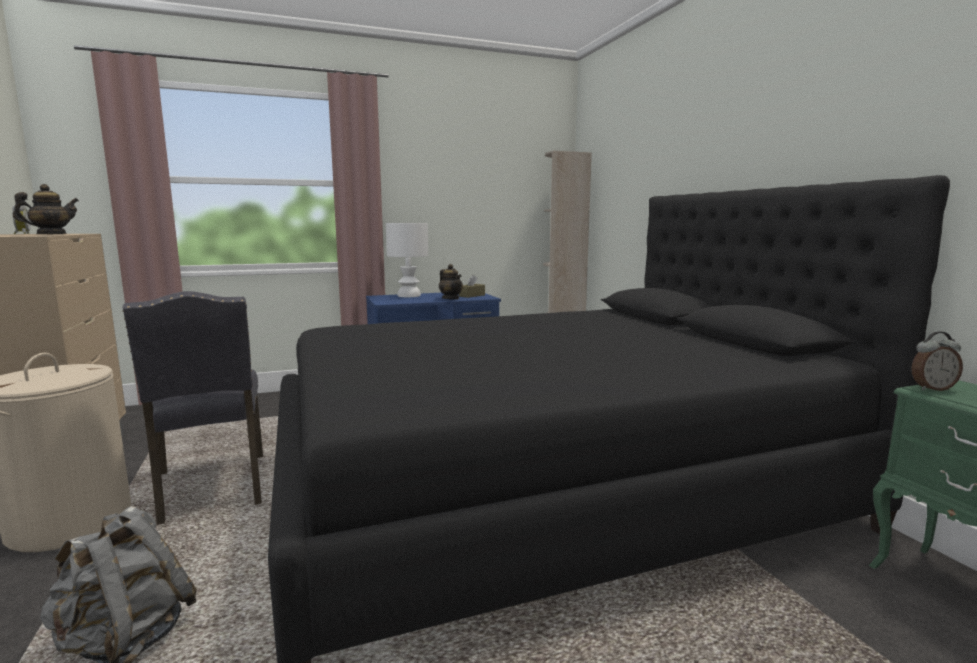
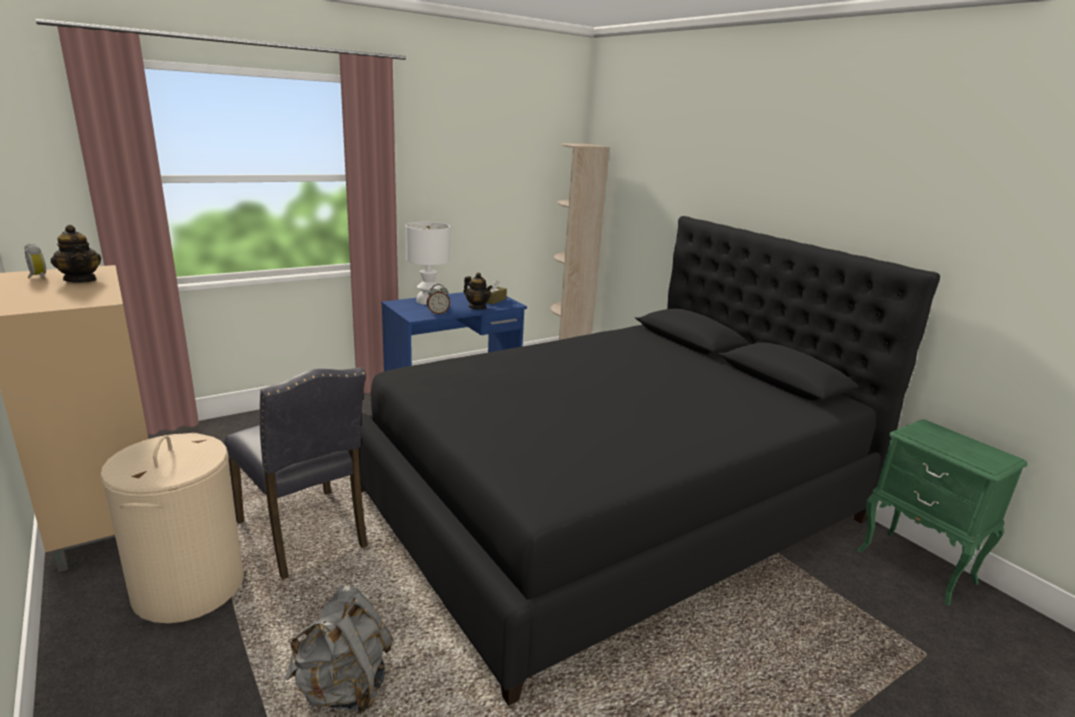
camera: 15 degrees left, 10 degrees up
teapot [13,184,79,234] -> teapot turned 105 degrees clockwise [51,225,101,283]
alarm clock [911,331,963,391] -> alarm clock moved to [427,284,450,314]

